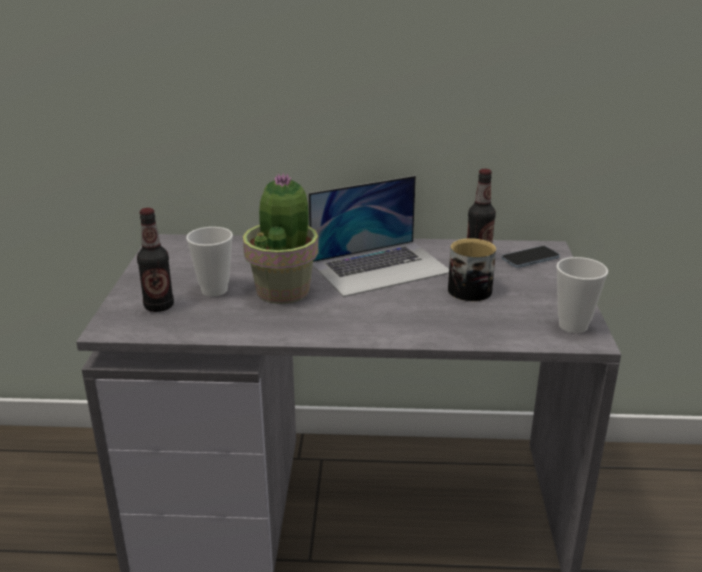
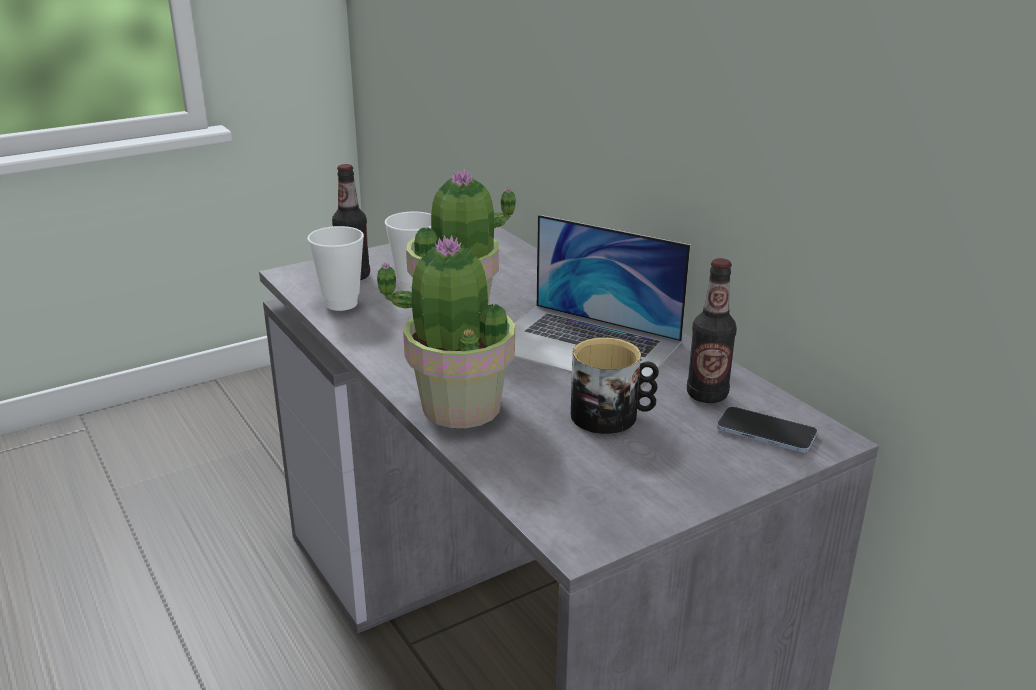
camera: 55 degrees right, 0 degrees up
cup [556,257,608,333] -> cup moved to [307,226,364,311]
none -> potted plant [377,235,515,428]

